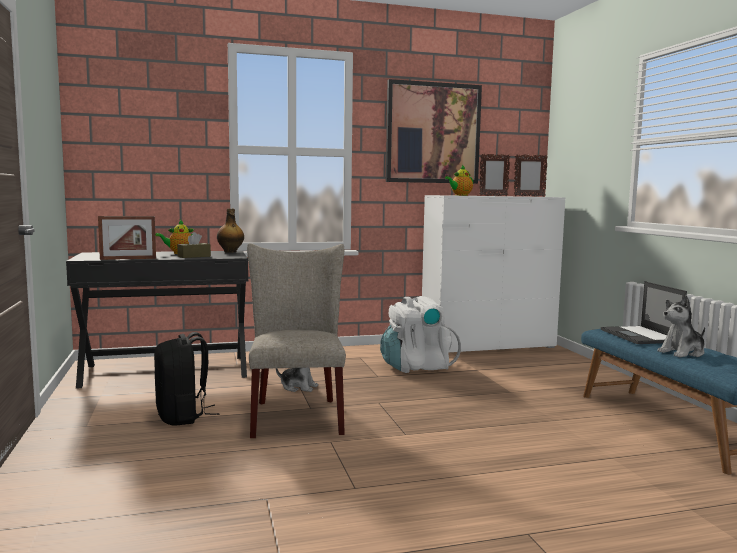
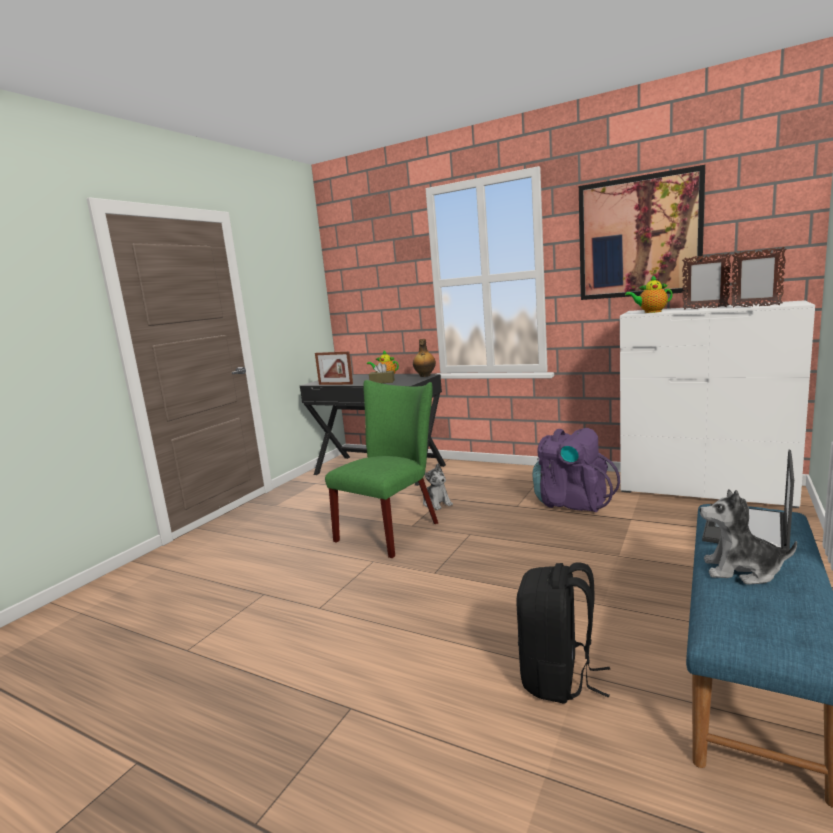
camera: 45 degrees right, 5 degrees up
black backpack [154,332,219,426] -> black backpack moved to [517,562,610,704]
beige chair [247,243,346,438] -> green chair [325,380,438,558]
white backpack [380,296,461,373] -> purple backpack [532,428,620,512]

